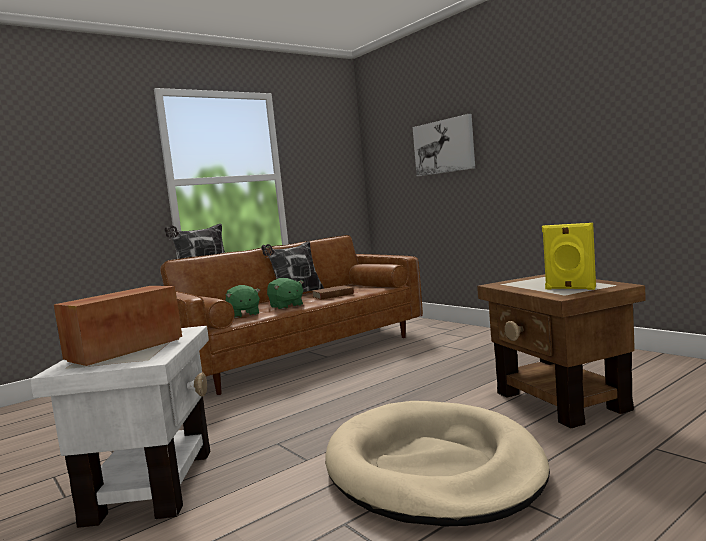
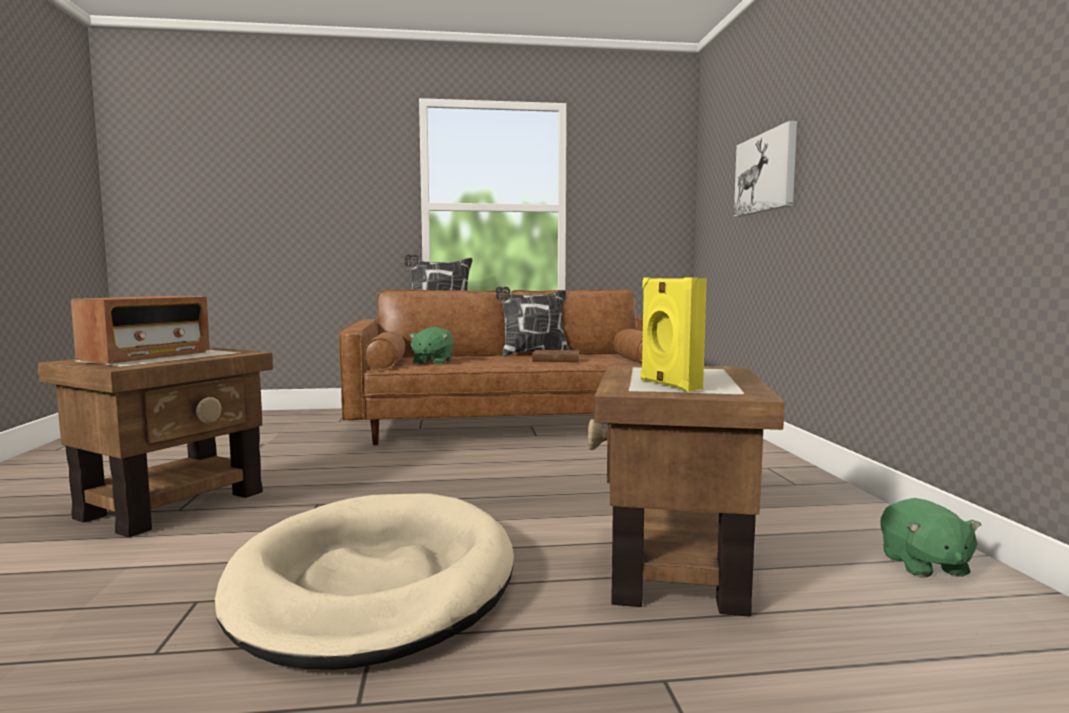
camera: 30 degrees right, 0 degrees up
white side table [31,326,210,528] -> brown side table [38,347,273,538]
radio [54,286,182,366] -> radio turned 135 degrees clockwise [71,296,210,364]
green plush toy [267,278,304,309] -> green plush toy moved to [880,498,981,577]

